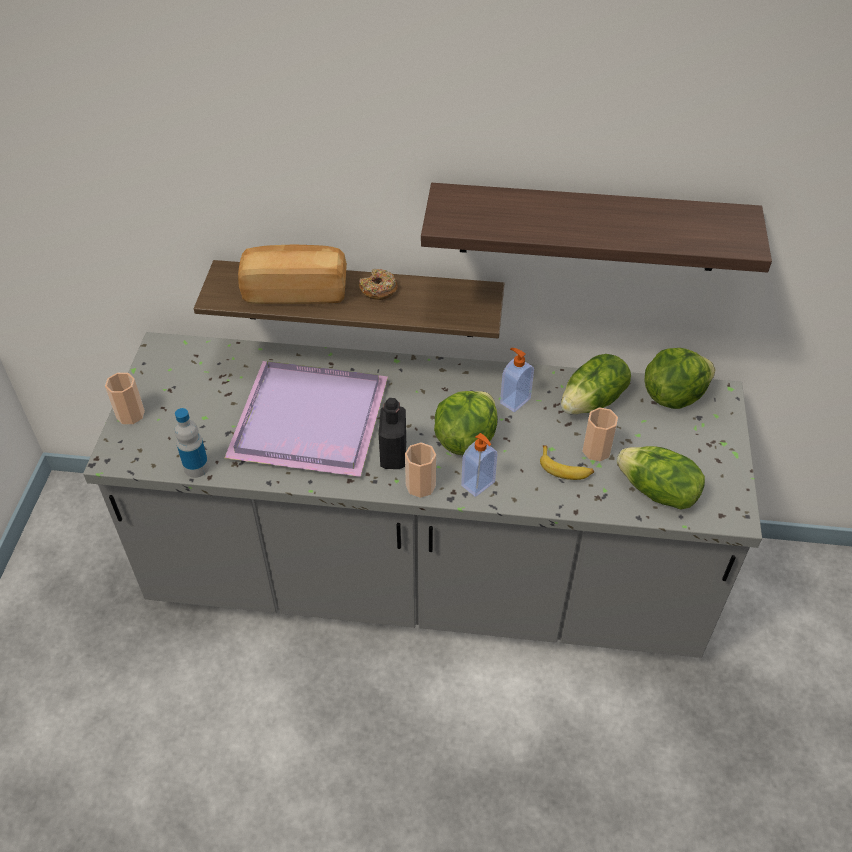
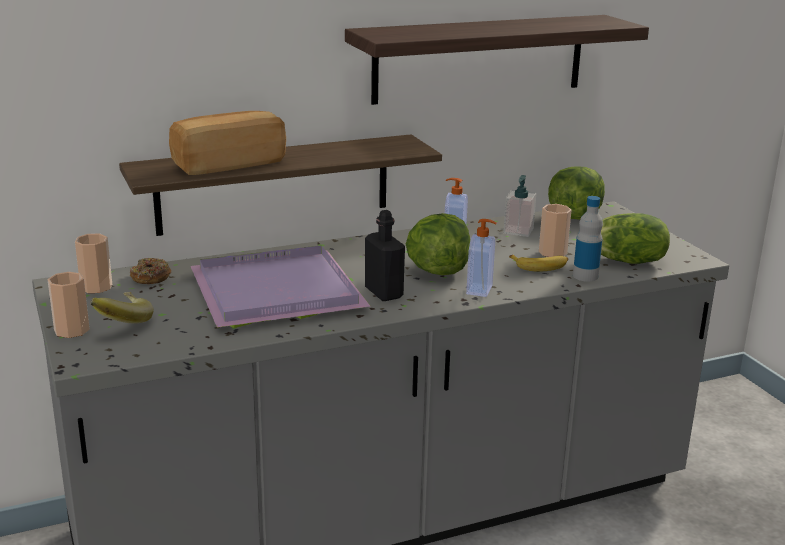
camera: 30 degrees left, 25 degrees down
bottle [175,408,209,478] -> bottle moved to [573,196,603,282]
donut [359,268,398,300] -> donut moved to [130,258,171,284]
cup [405,442,436,498] -> cup moved to [75,234,112,293]
lettuce [561,354,631,414] -> soap dispenser [503,175,536,237]
none -> banana [90,292,154,323]

